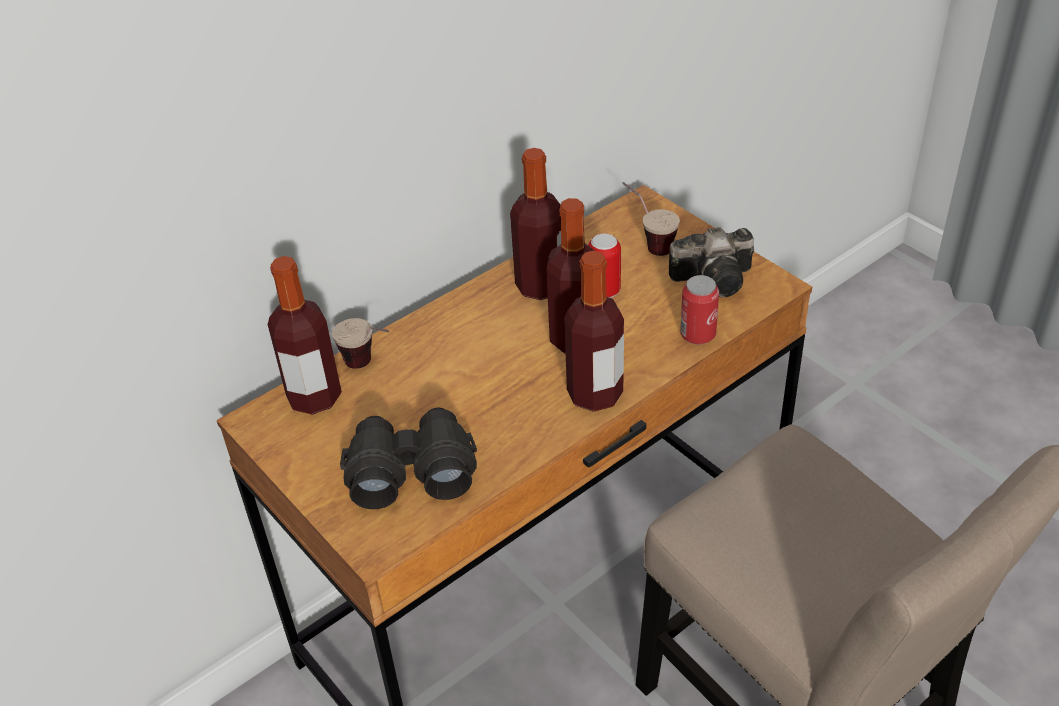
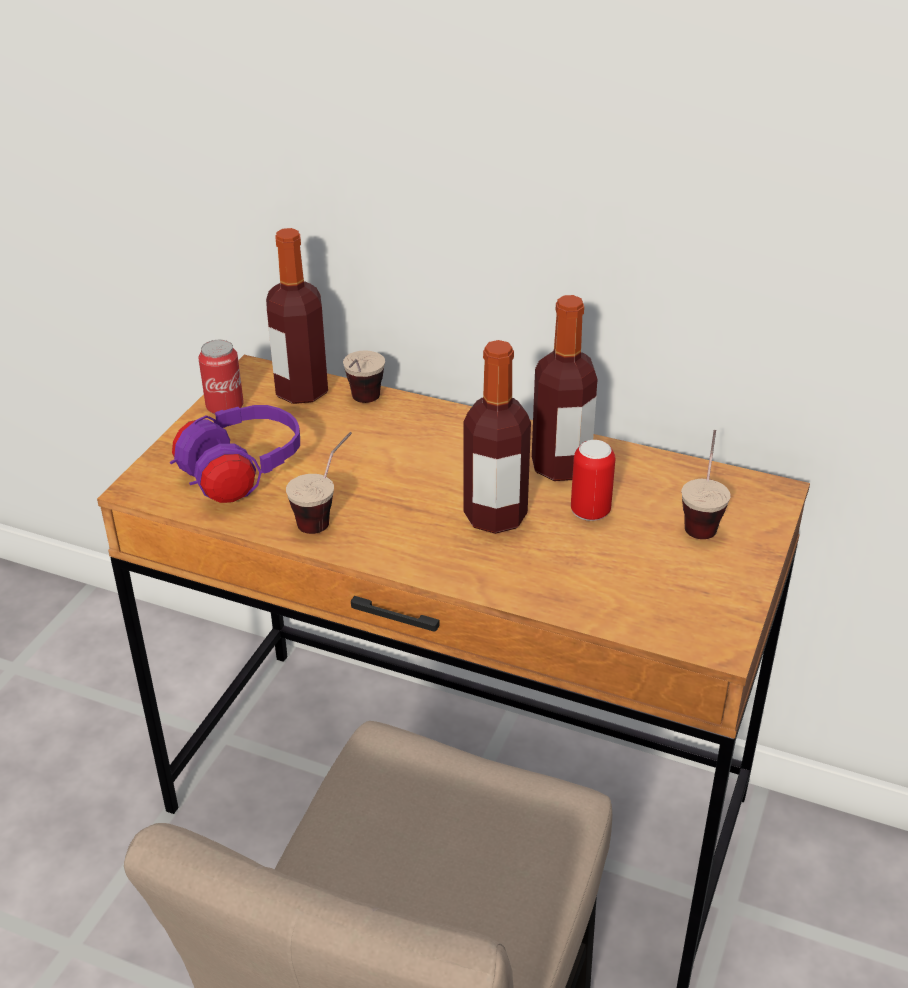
camera: 60 degrees right, 5 degrees down
black binoculars [340,408,477,509] -> purple headphones [170,405,300,503]
bottle [564,251,624,412] -> none
camera [669,227,754,297] -> none
can [680,275,719,345] -> can moved to [198,340,244,414]
none -> cup [286,432,352,534]

